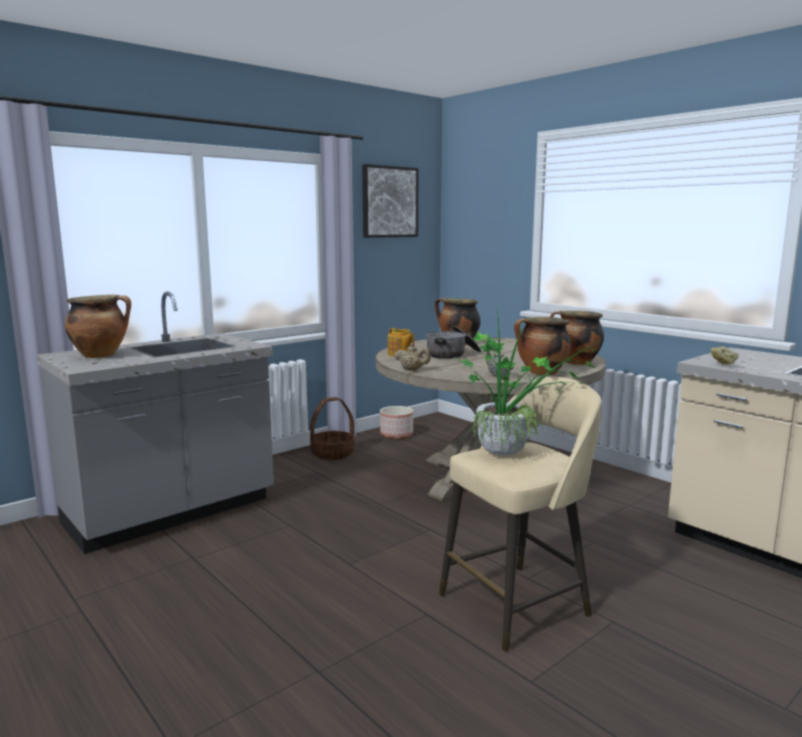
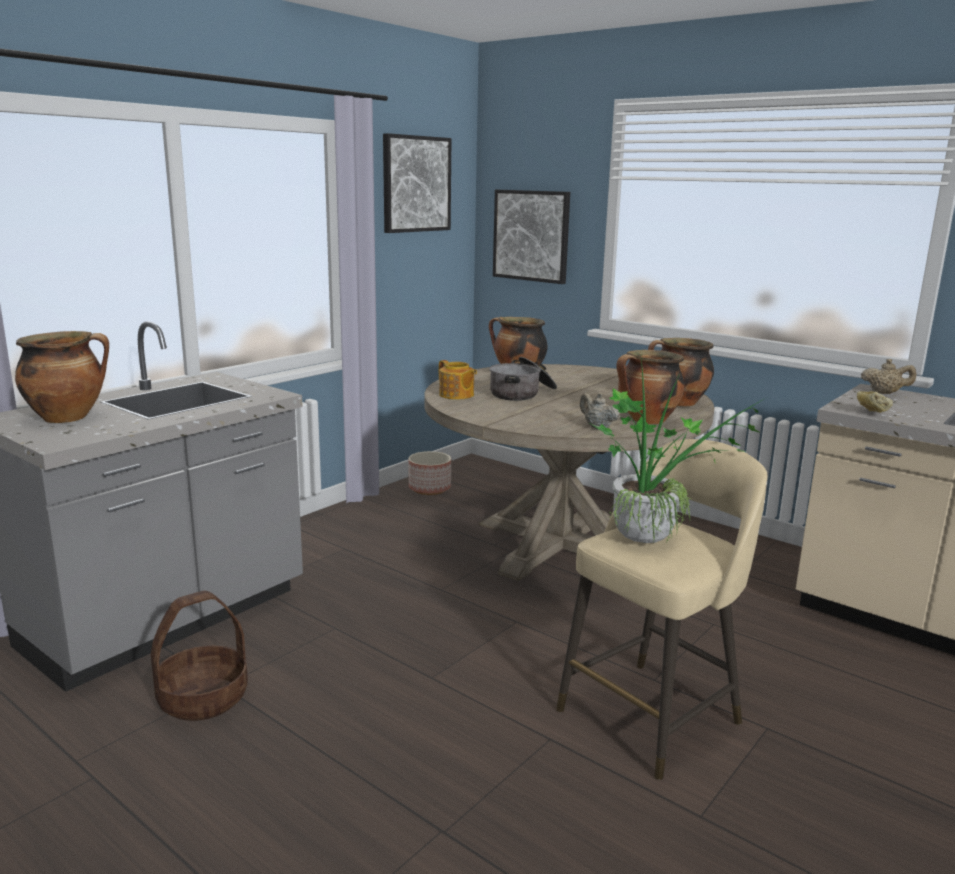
camera: 10 degrees left, 5 degrees up
basket [310,397,355,460] -> basket moved to [151,591,248,721]
beige teapot [394,343,431,370] -> beige teapot moved to [861,359,916,394]
none -> picture [493,190,570,284]

